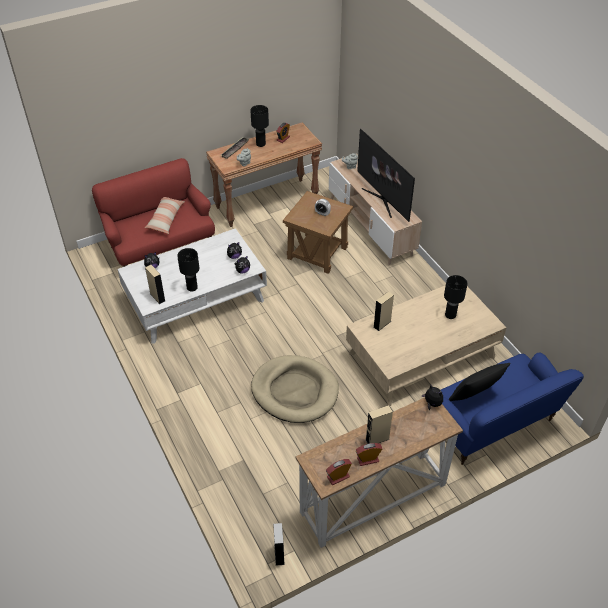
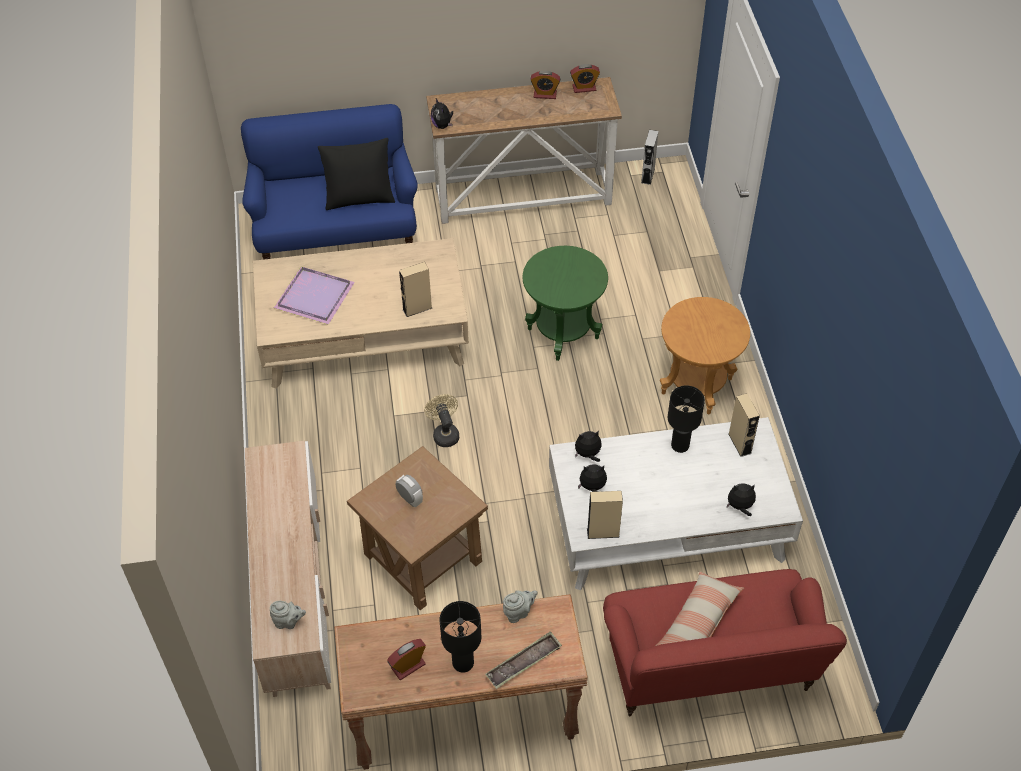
camera: 160 degrees left, 5 degrees up
beige dog bed [251,355,339,423] -> green side table [522,246,608,361]
television [357,129,415,222] -> none
beige speaker [365,405,393,444] -> beige speaker moved to [587,491,623,539]
black table lamp [444,275,468,319] -> purple tray [274,267,355,324]
none -> beige fan [424,394,459,447]
none -> brown side table [660,297,750,414]

